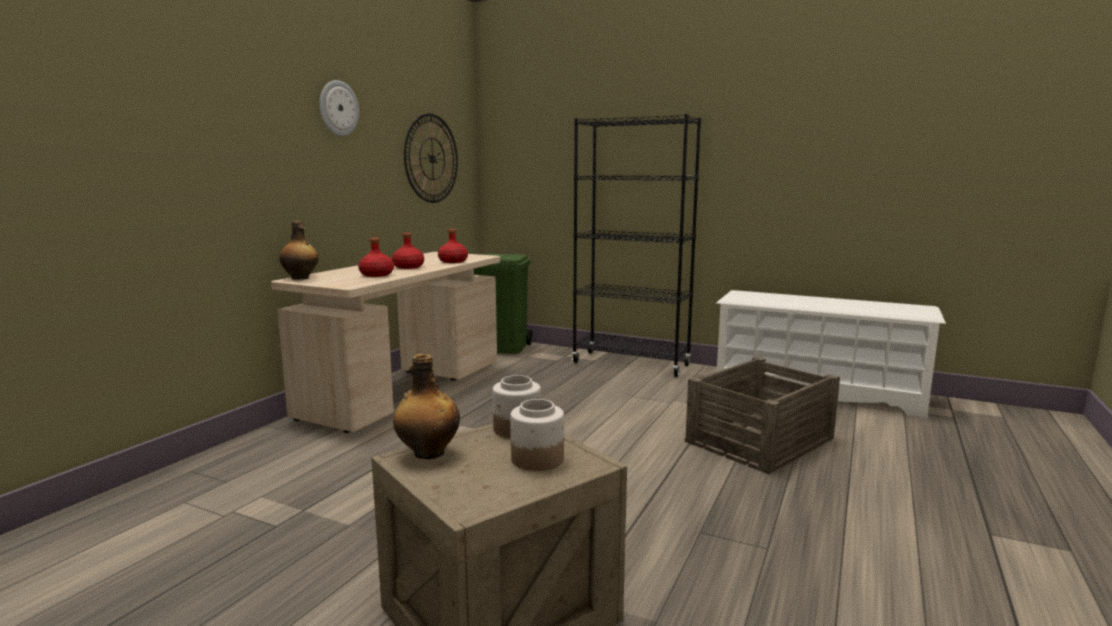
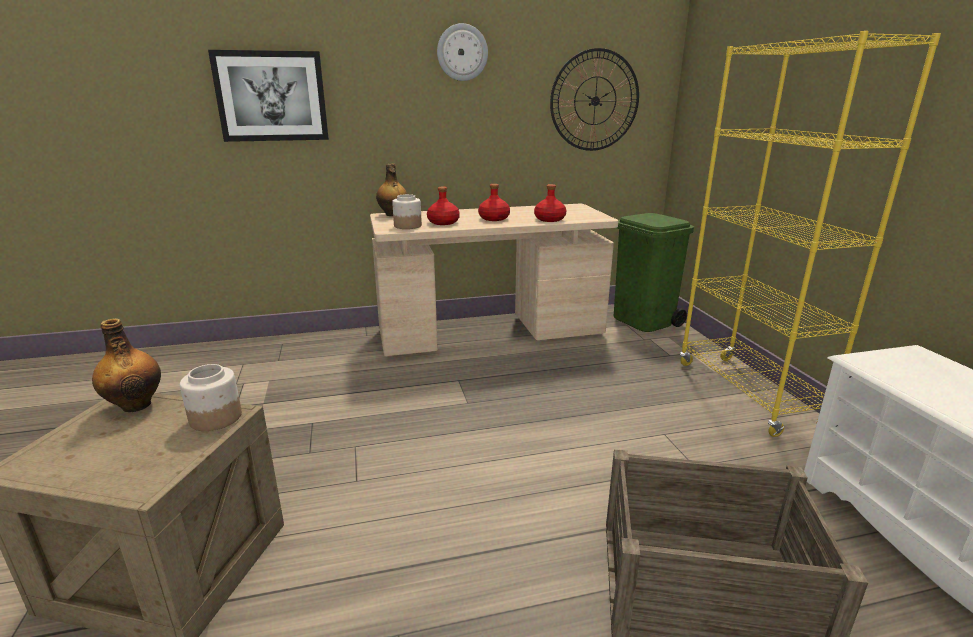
camera: 50 degrees right, 10 degrees up
jar [510,399,564,471] -> jar moved to [392,194,422,229]
black bookcase [572,114,701,377] -> yellow bookcase [680,31,941,437]
none -> picture [208,50,329,142]

